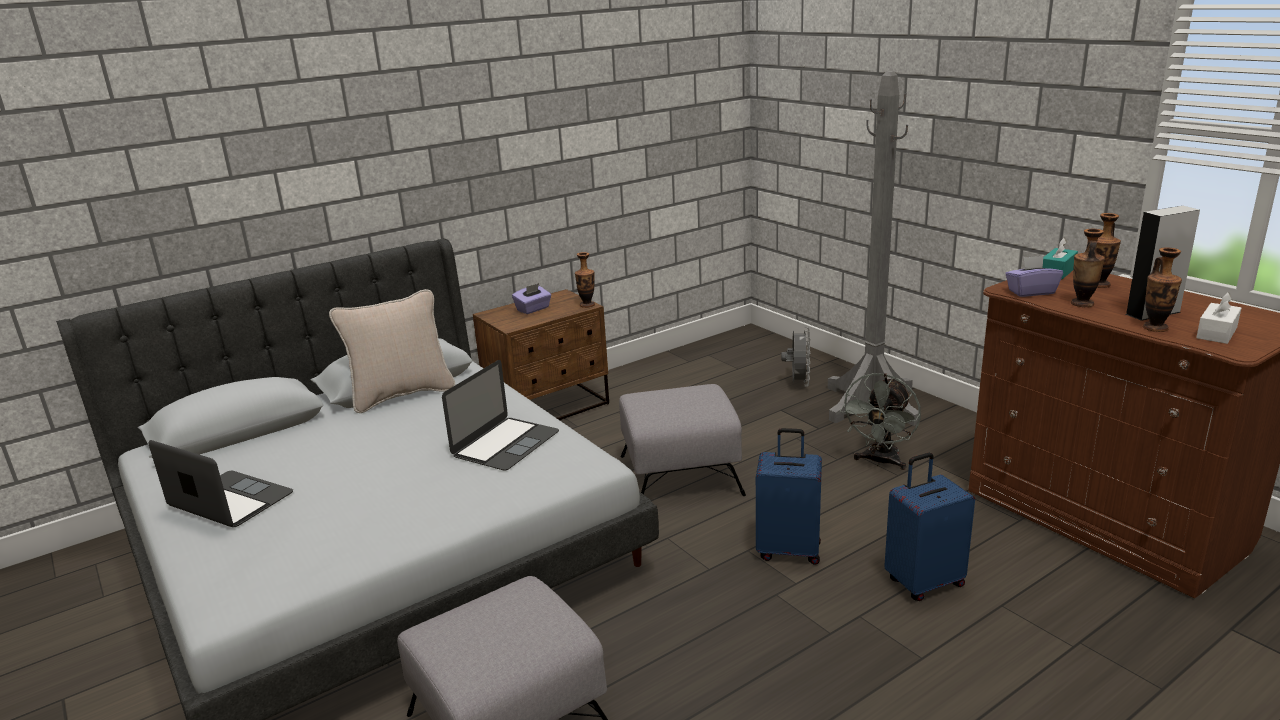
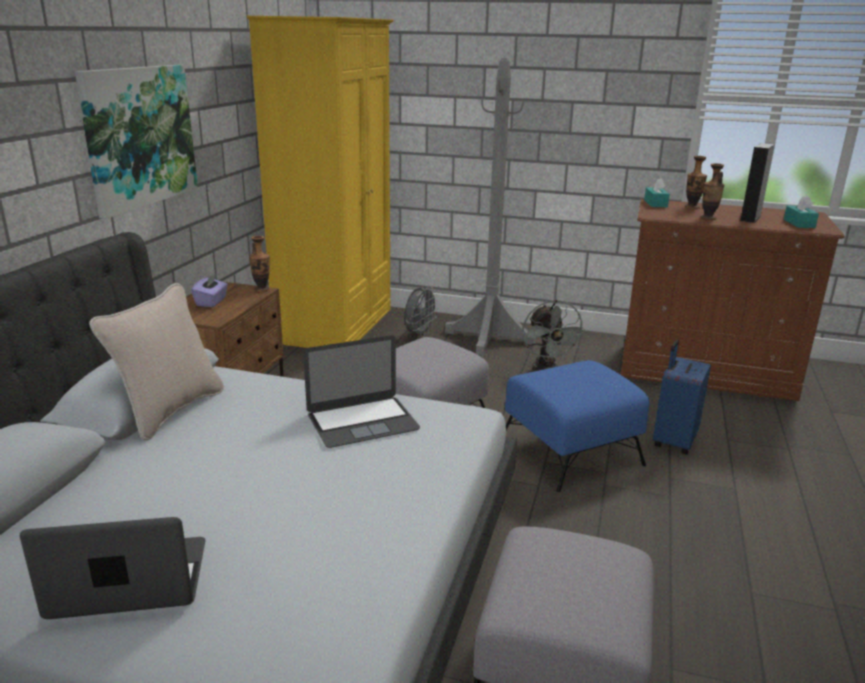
camera: 40 degrees left, 0 degrees up
laptop [442,360,559,470] -> laptop turned 75 degrees clockwise [303,335,420,448]
blue suitcase [756,428,822,565] -> blue ottoman [505,360,649,492]
grey fan [781,327,811,387] -> grey fan turned 60 degrees clockwise [404,287,439,337]
purple tissue box [1006,256,1063,297] -> none
vase [1142,247,1182,332] -> none
white tissue box [1196,292,1241,344] -> turquoise tissue box [784,195,819,228]
none -> picture [75,65,198,219]
none -> yellow wardrobe [247,16,394,348]

